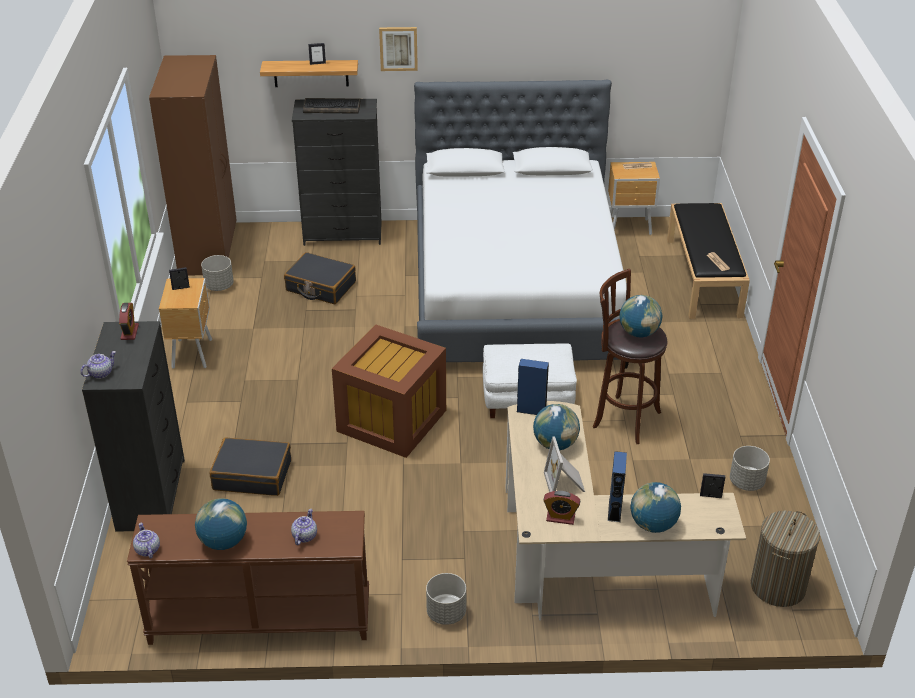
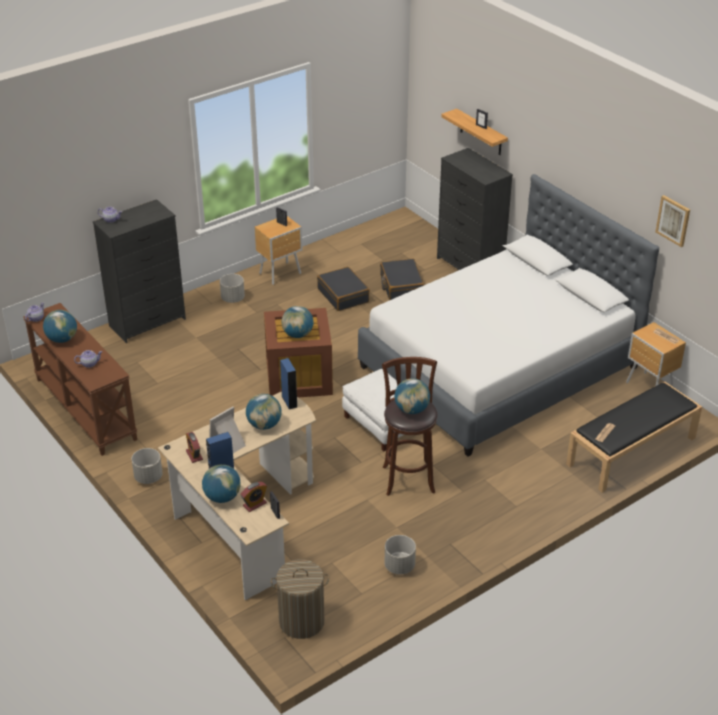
camera: 55 degrees right, 0 degrees up
alarm clock [119,303,139,340] -> alarm clock moved to [241,482,267,512]
brown wardrobe [149,55,237,275] -> none
grey planter [201,255,234,291] -> grey planter moved to [220,274,245,303]
black suitcase [209,438,291,496] -> black suitcase moved to [317,267,370,311]
keyboard [303,98,361,114] -> none
picture [379,27,418,71] -> picture moved to [655,195,690,247]
none -> globe [281,306,314,338]

